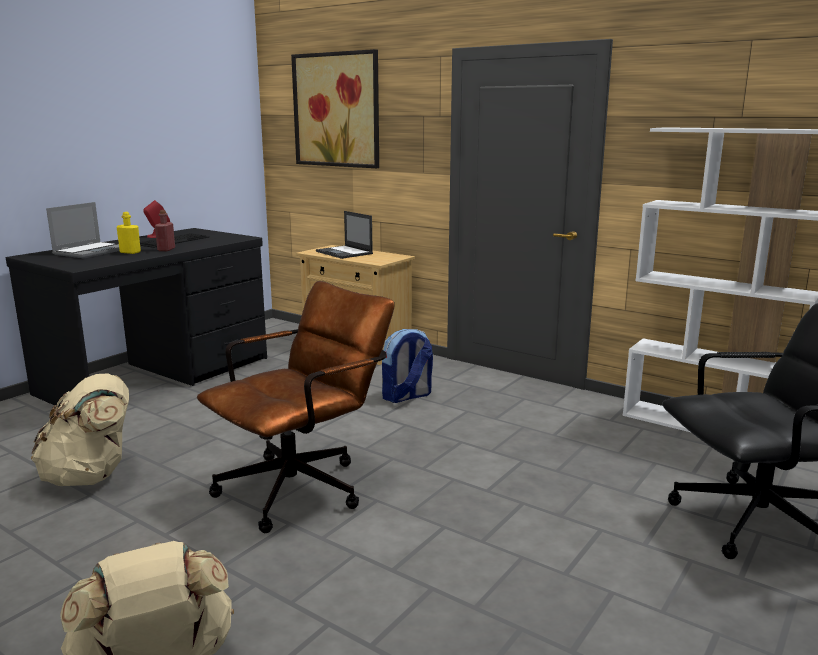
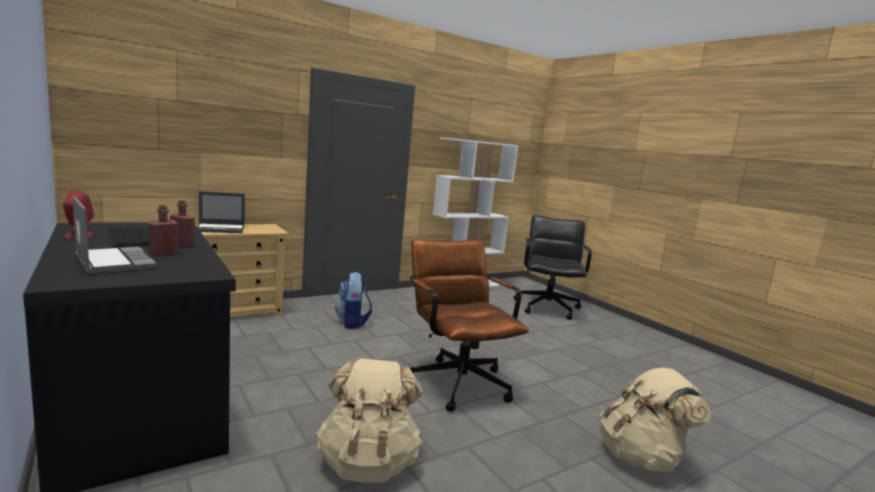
camera: 70 degrees left, 5 degrees down
yellow bottle [117,212,141,254] -> red bottle [148,205,178,256]
picture [291,49,379,168] -> none

